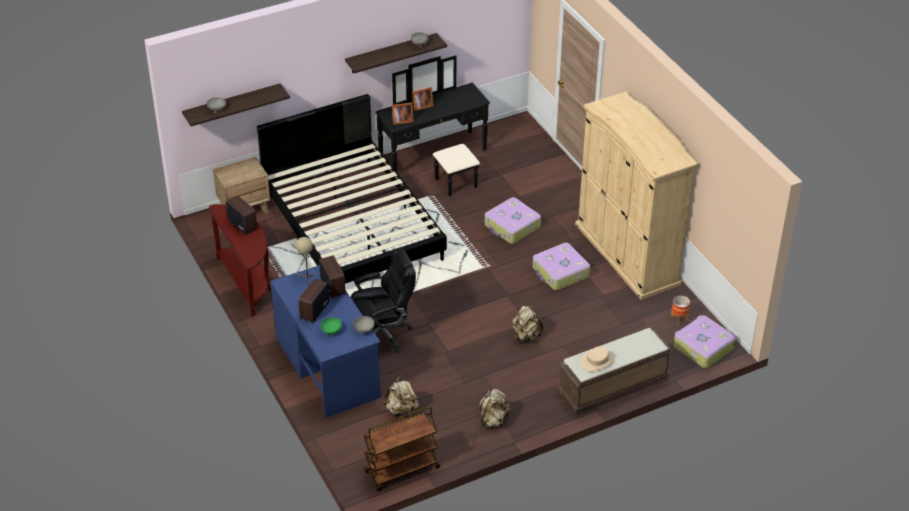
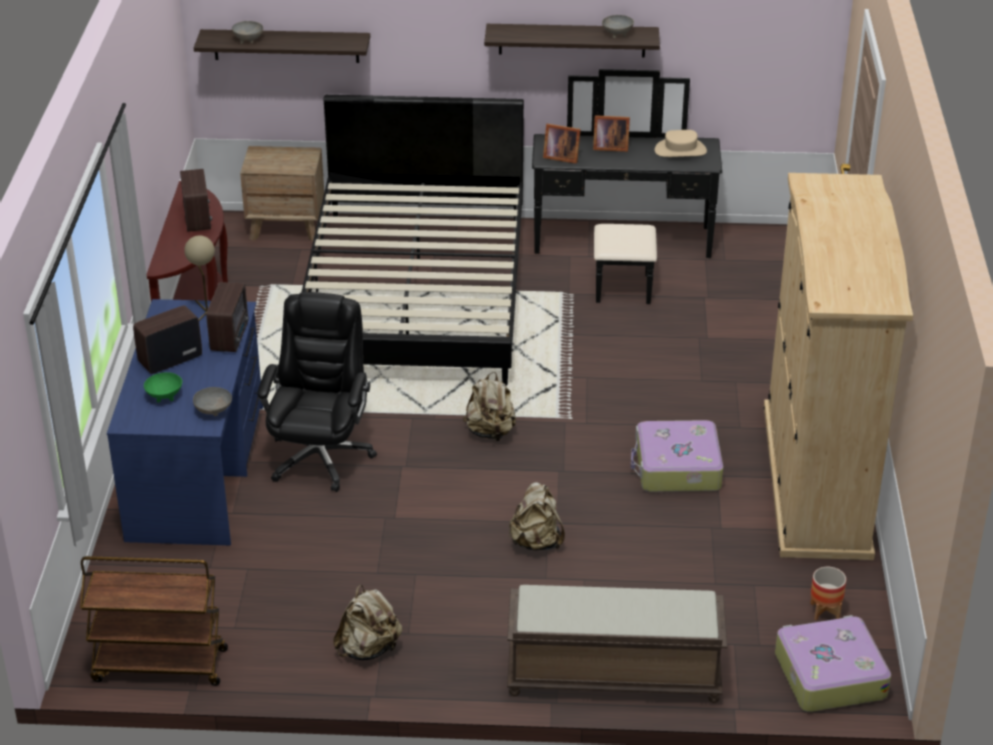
camera: 30 degrees right, 5 degrees down
black office chair [351,247,416,353] -> black office chair turned 90 degrees counterclockwise [257,292,377,492]
beige backpack [383,377,419,416] -> beige backpack moved to [463,372,516,441]
suitcase [485,197,541,244] -> none
beige hat [580,346,615,372] -> beige hat moved to [655,130,707,157]

